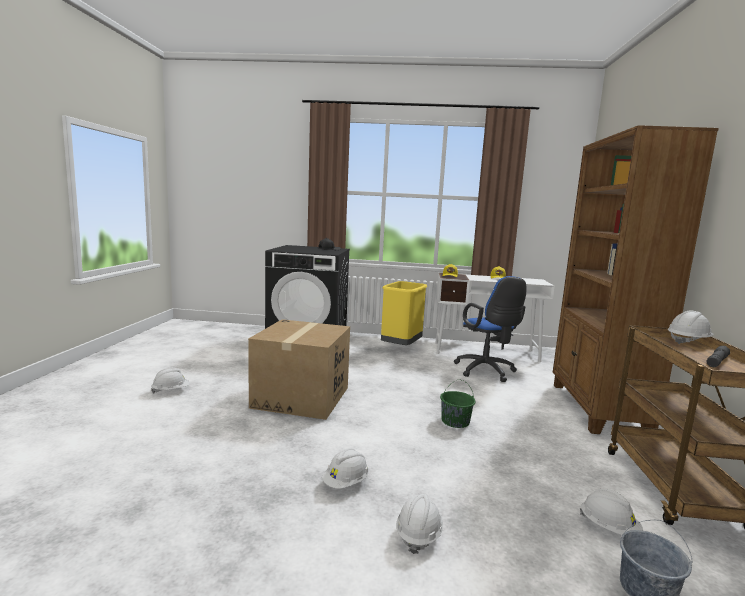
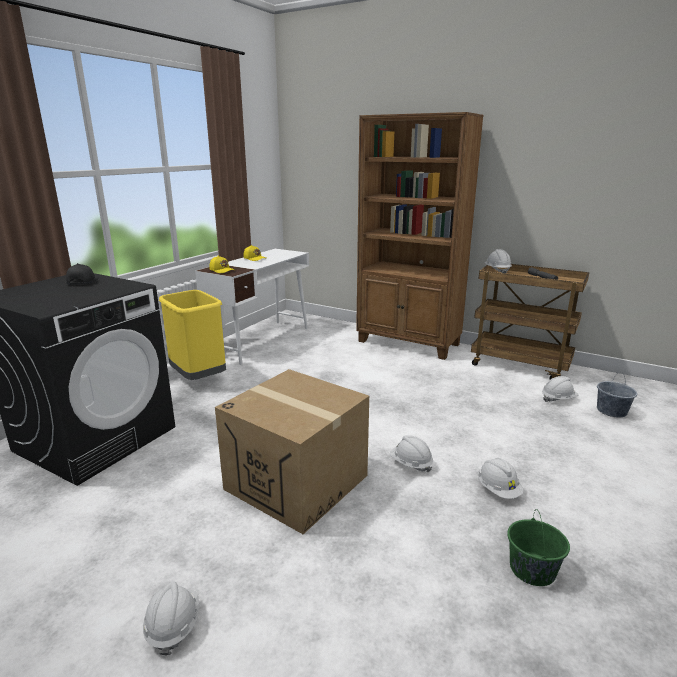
camera: 65 degrees left, 10 degrees up
white hard hat [396,494,443,554] -> white hard hat moved to [390,435,433,473]
green bucket [440,379,476,428] -> green bucket moved to [507,509,570,586]
blue office chair [454,276,526,382] -> none

